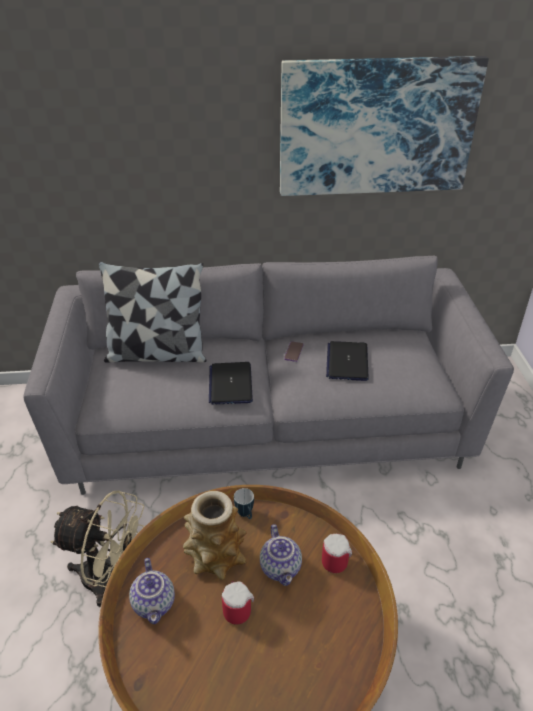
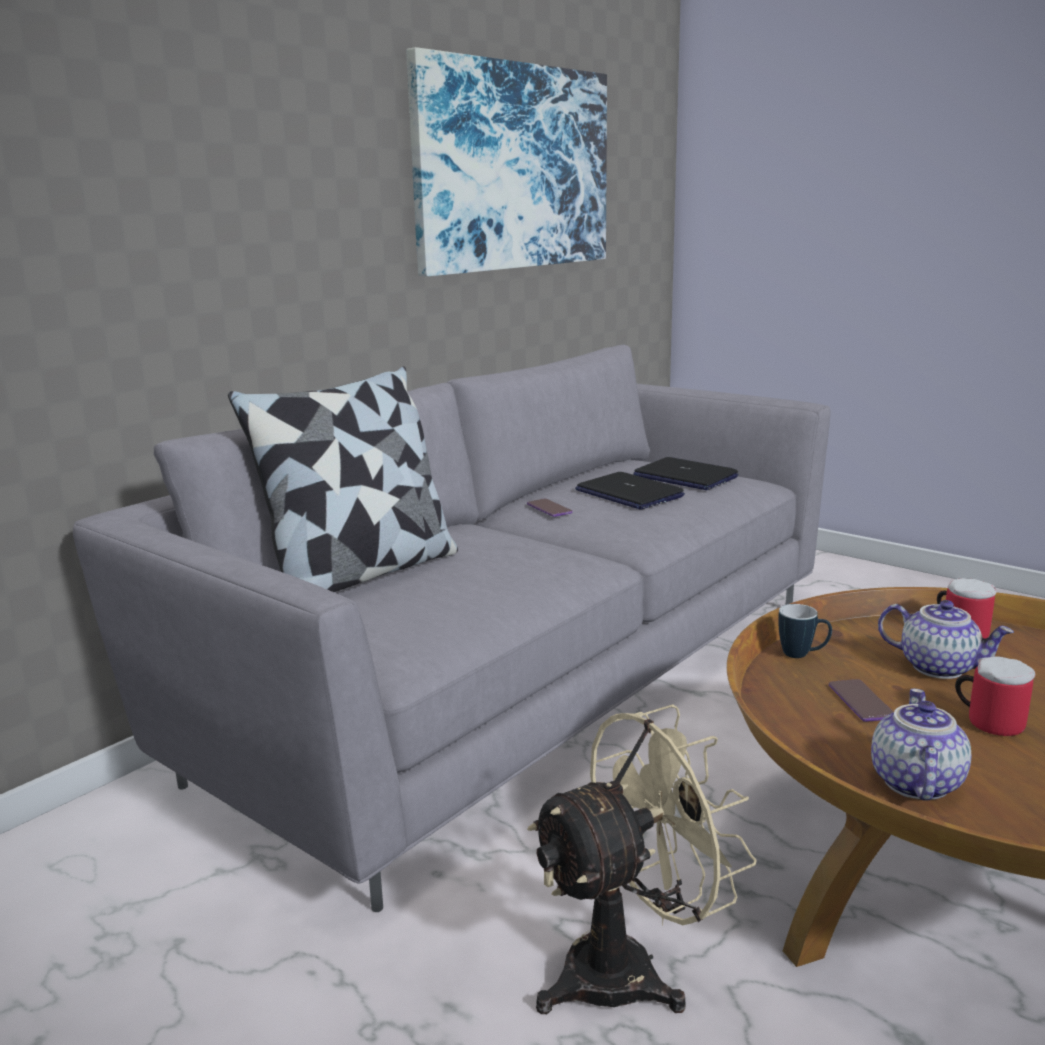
camera: 45 degrees left, 20 degrees down
teapot [129,558,175,624] -> teapot turned 105 degrees counterclockwise [871,688,971,801]
vase [183,491,247,580] -> phone [829,679,893,722]
laptop [209,362,253,405] -> laptop moved to [633,457,738,490]

